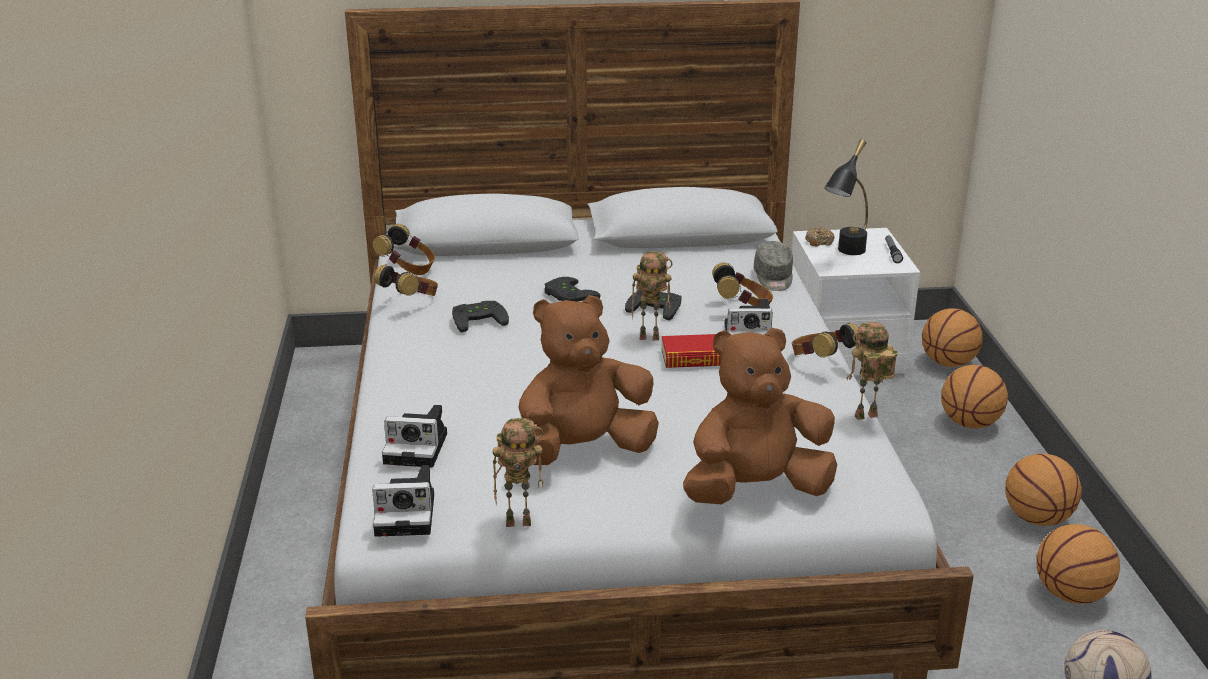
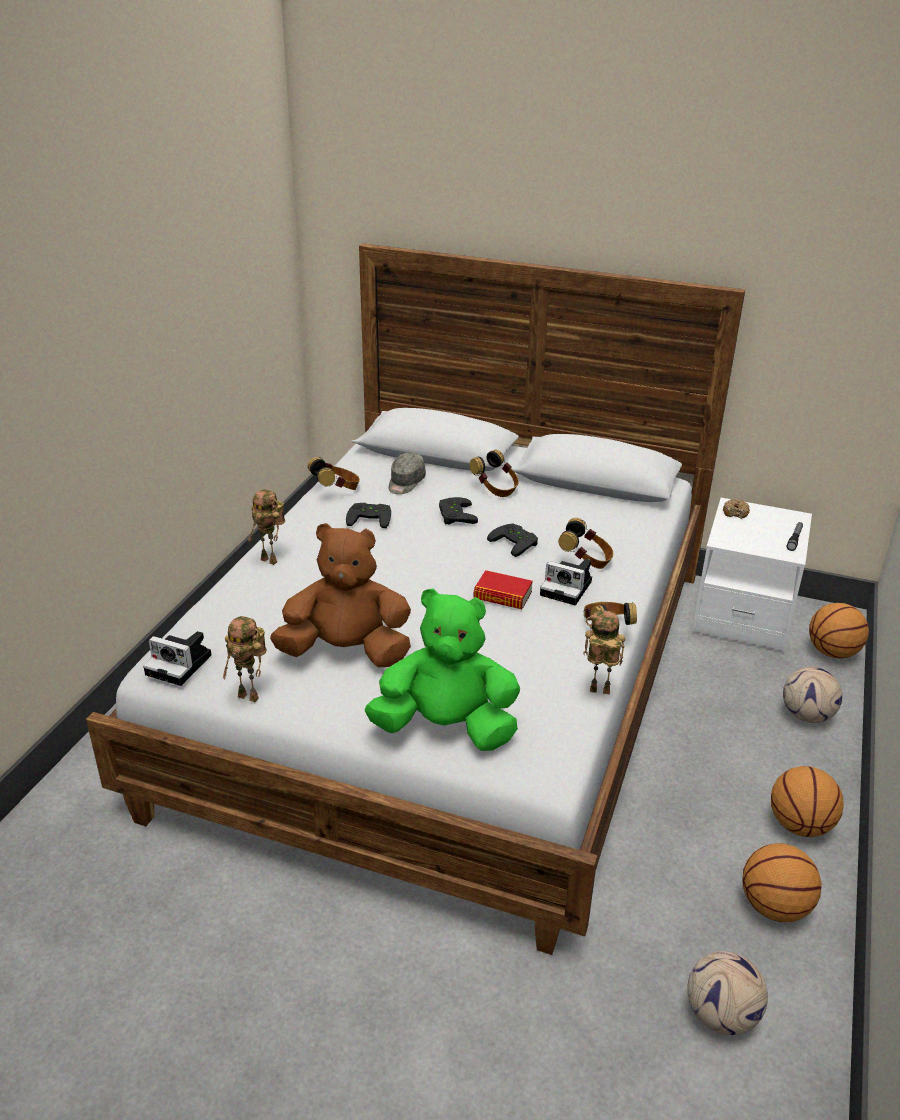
camera: 25 degrees right, 5 degrees up
headphones [373,224,435,275] -> headphones moved to [470,450,519,497]
camera [382,405,447,468] -> none
toy robot [631,252,673,341] -> toy robot moved to [248,489,285,565]
brown plush toy [683,328,837,504] -> green plush toy [365,589,520,751]
grey cap [754,241,793,291] -> grey cap moved to [389,452,426,494]
black table lamp [824,139,868,255] -> none
basketball [941,365,1008,428] -> football [783,667,842,723]

